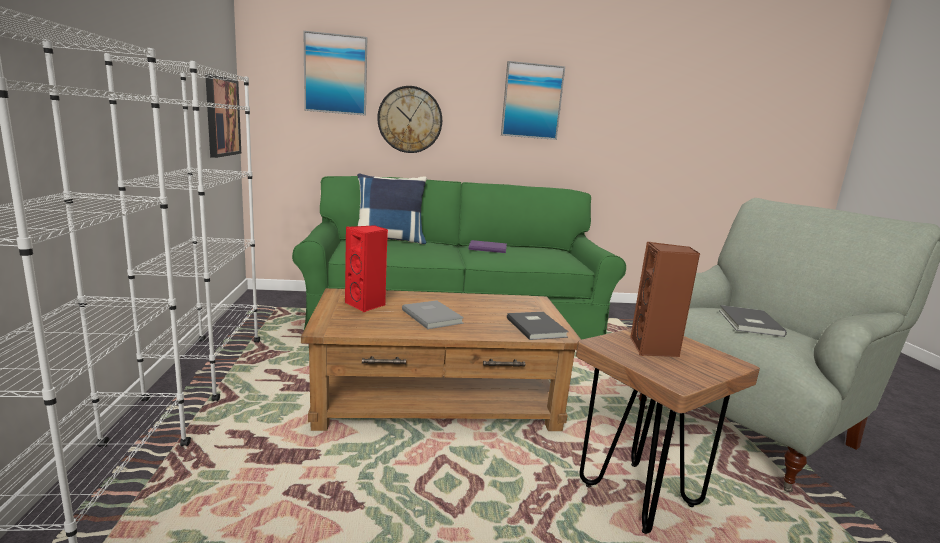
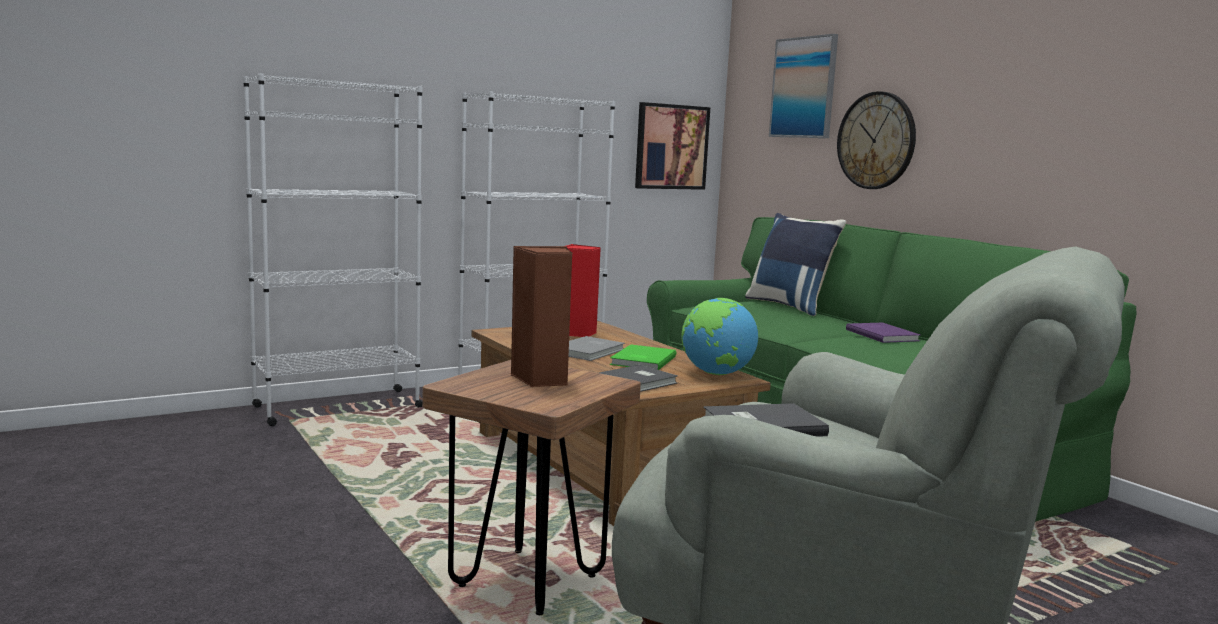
camera: 65 degrees right, 5 degrees down
picture [501,61,565,140] -> none
none -> green book [610,344,676,370]
none -> globe [681,298,758,375]

